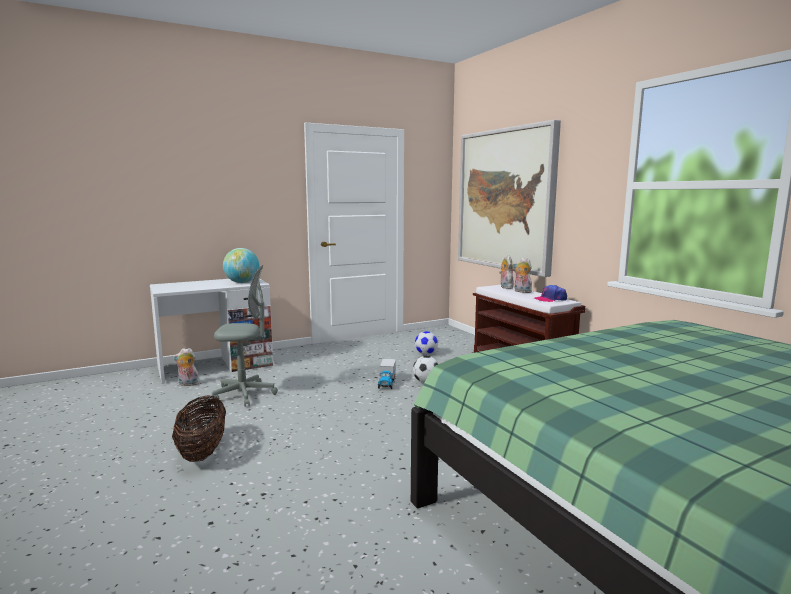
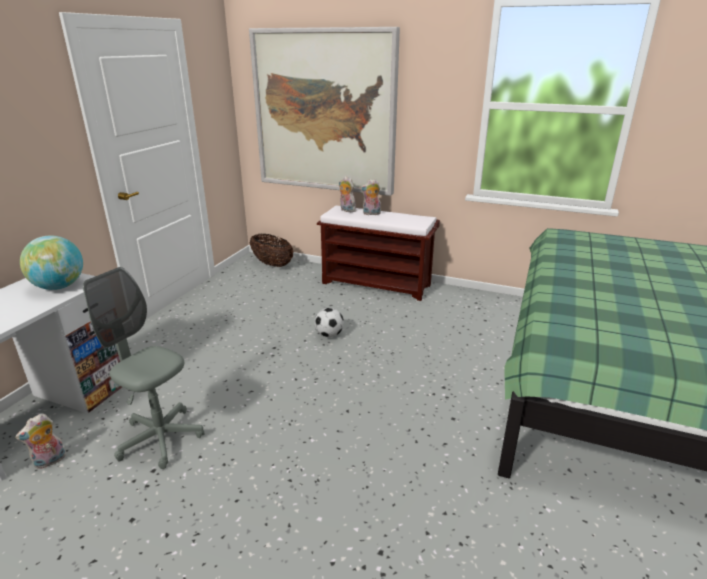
camera: 40 degrees left, 15 degrees up
basket [172,396,226,462] -> basket moved to [250,234,294,267]
grey office chair [212,265,278,407] -> grey office chair turned 105 degrees counterclockwise [83,267,205,469]
toy truck [378,359,396,389] -> none
football [415,331,438,355] -> none
cap [534,285,567,302] -> none

